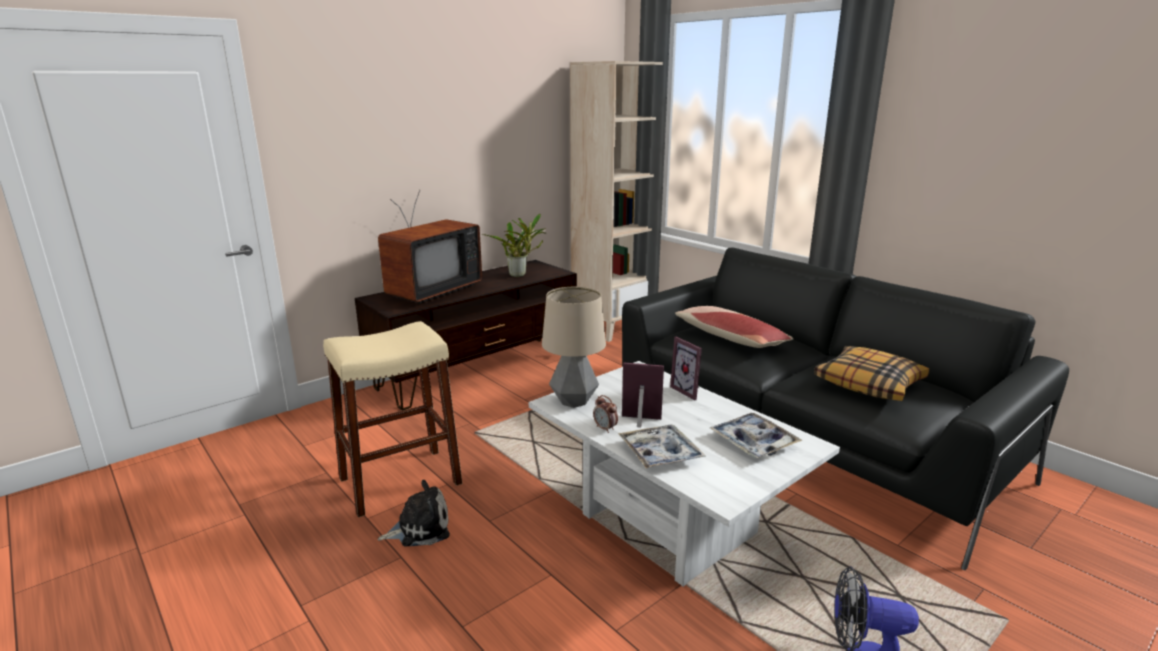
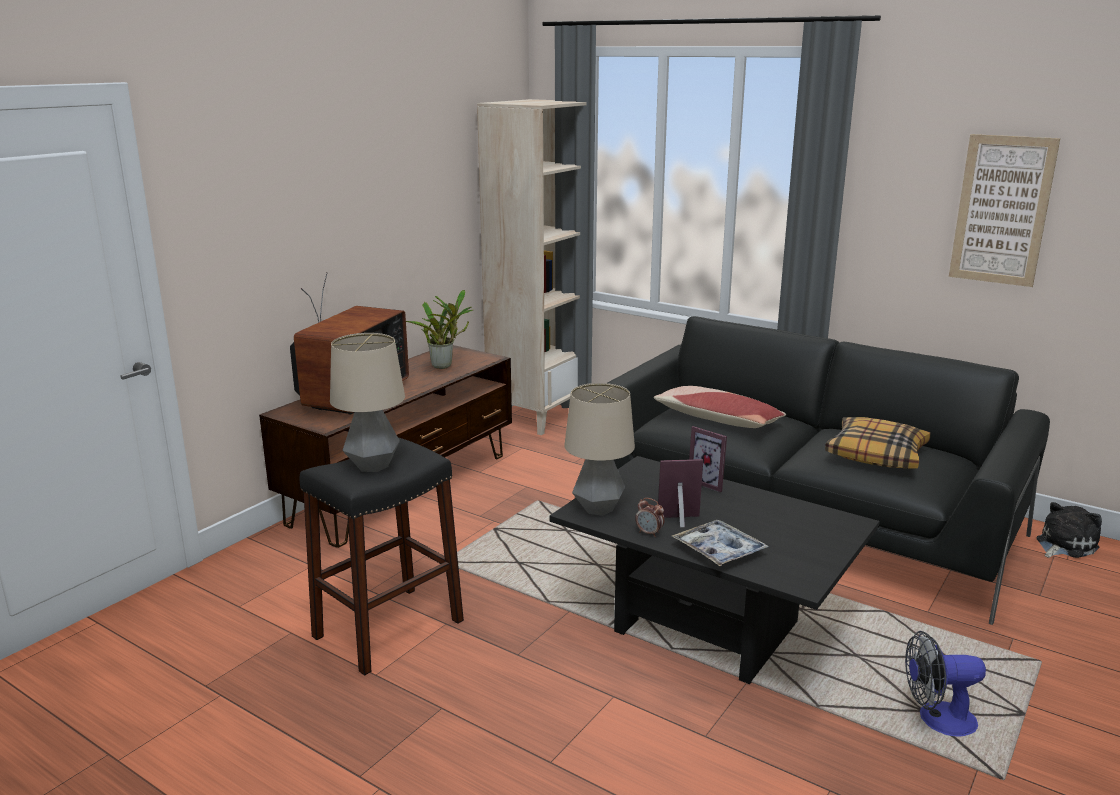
camera: 15 degrees left, 0 degrees up
beige stool [323,321,462,517] -> black stool [299,437,464,676]
plush toy [377,480,450,546] -> plush toy moved to [1036,502,1102,558]
white coffee table [529,361,840,587] -> black coffee table [550,456,880,684]
tray [710,413,802,458] -> none
none -> table lamp [330,333,405,472]
none -> picture [949,134,1060,287]

